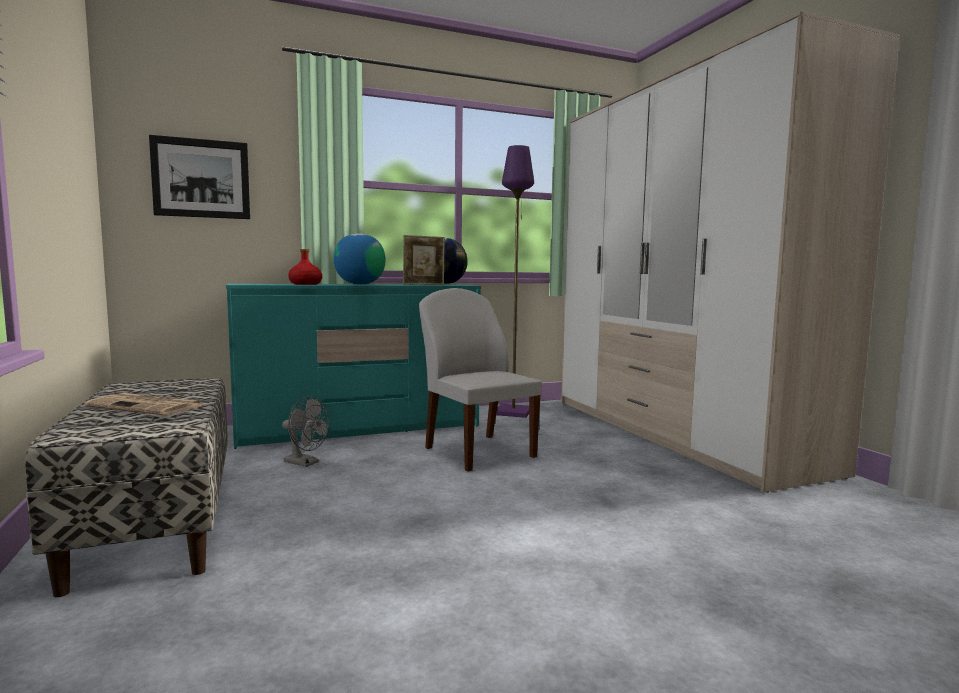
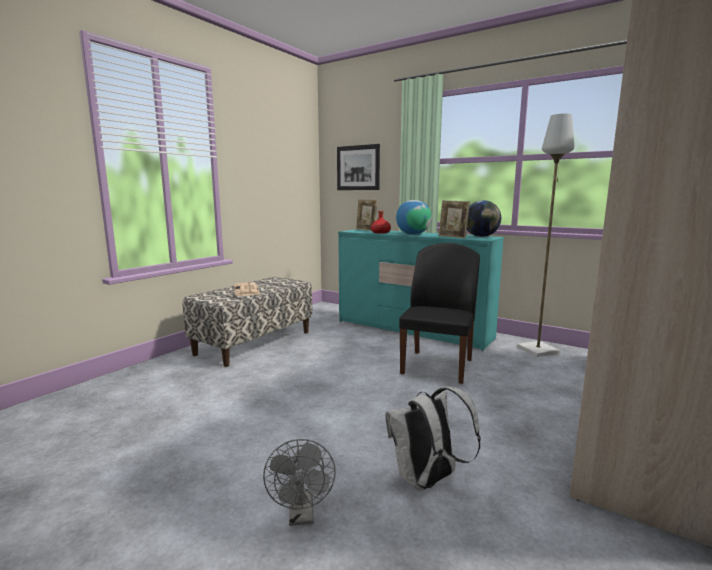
camera: 55 degrees right, 5 degrees up
grey fan [282,396,329,467] -> grey fan moved to [263,439,336,526]
white chair [419,288,542,471] -> black chair [399,243,480,384]
purple floor lamp [496,145,534,418] -> grey floor lamp [517,113,575,357]
none -> picture frame [356,199,377,231]
none -> white backpack [385,387,481,491]

